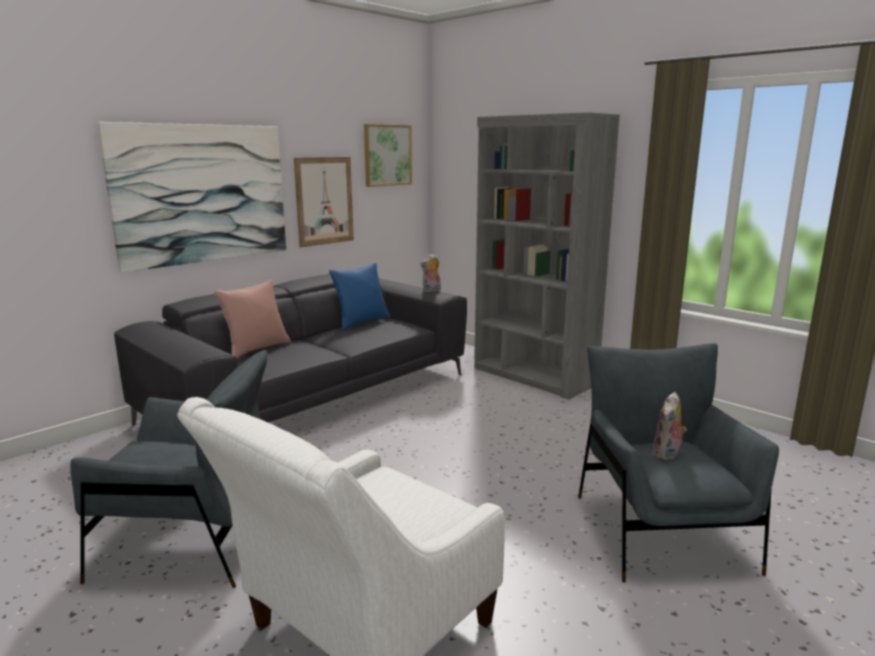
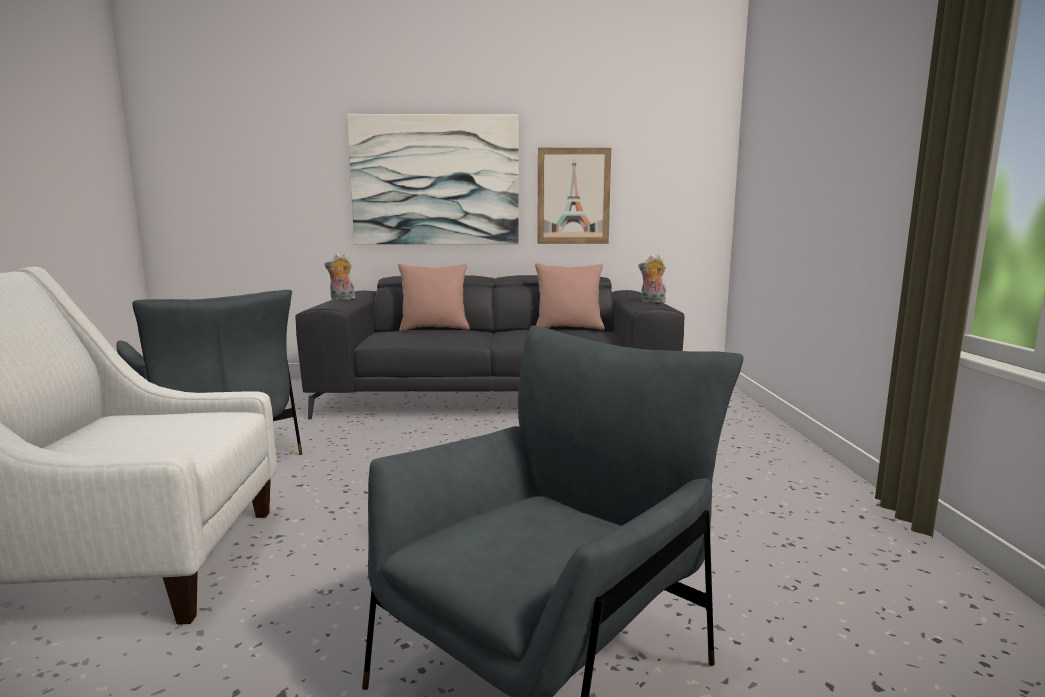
camera: 45 degrees right, 5 degrees down
blue pillow [329,263,390,330] -> pink pillow [535,263,605,330]
picture [364,124,412,187] -> none
grey bookcase [474,112,620,400] -> none
plush toy [652,392,687,460] -> plush toy moved to [324,253,355,300]

